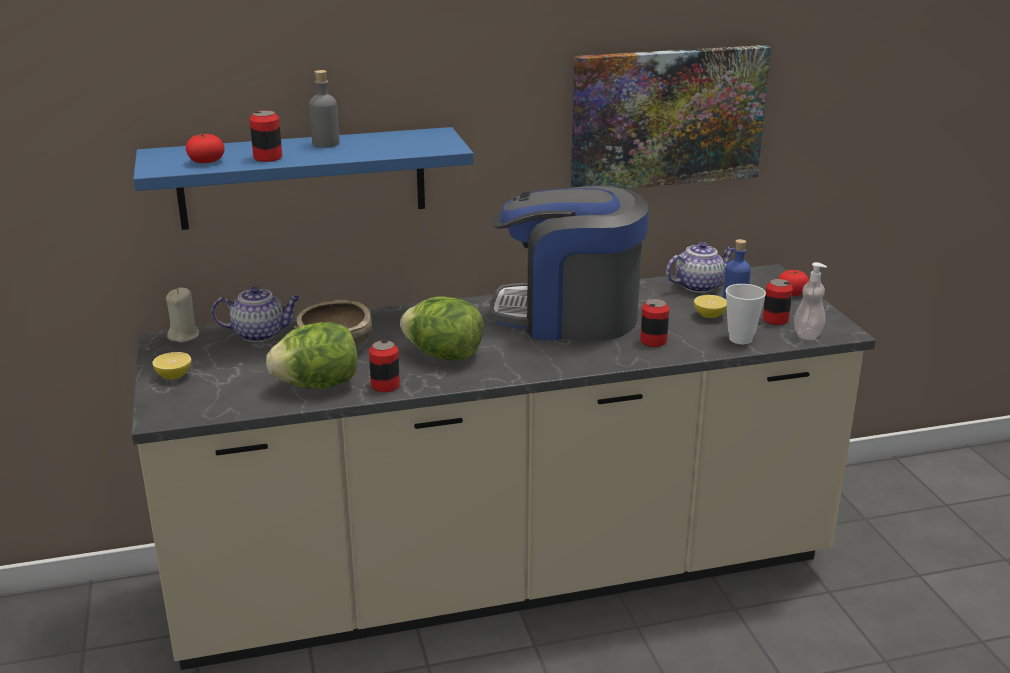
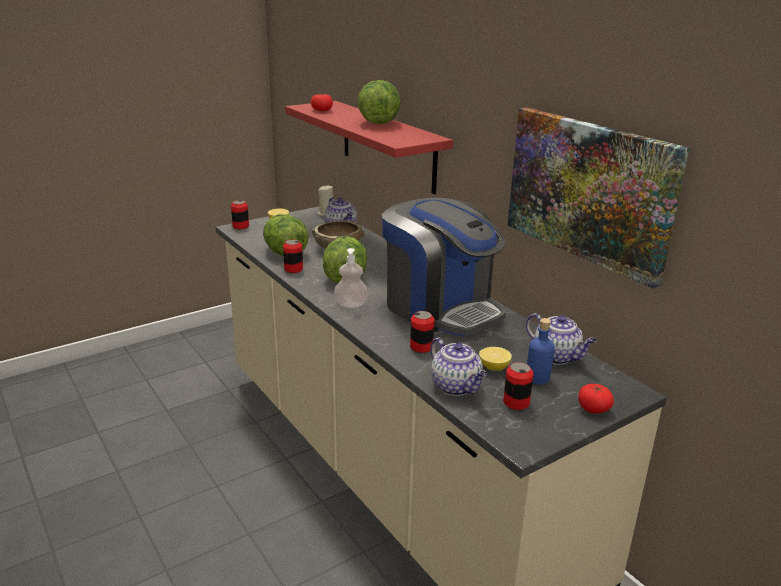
camera: 70 degrees right, 0 degrees up
blue shelf [133,127,474,230] -> red shelf [285,101,453,194]
can [249,111,282,162] -> can moved to [231,200,249,229]
grey bottle [309,70,340,148] -> lettuce [358,80,400,124]
coffee machine [489,186,649,340] -> coffee machine turned 150 degrees clockwise [382,198,506,337]
cup [726,284,766,344] -> teapot [430,338,487,396]
soap dispenser [794,262,827,340] -> soap dispenser moved to [334,248,368,308]

